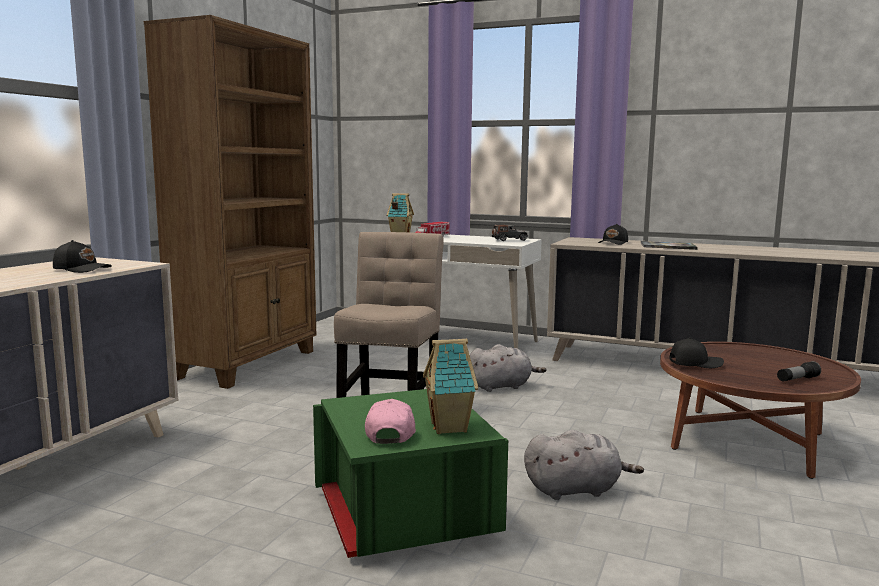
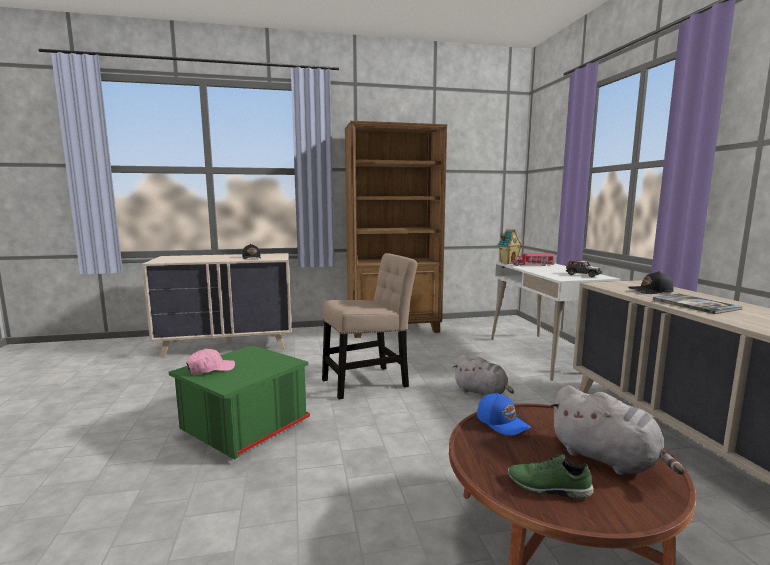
camera: 55 degrees right, 0 degrees up
toy house [423,339,478,434] -> none
grey plush toy [524,430,644,500] -> grey plush toy moved to [549,385,685,475]
black cap [669,337,724,368] -> blue cap [477,393,531,436]
flashlight [777,361,821,382] -> green shoe [508,454,594,499]

